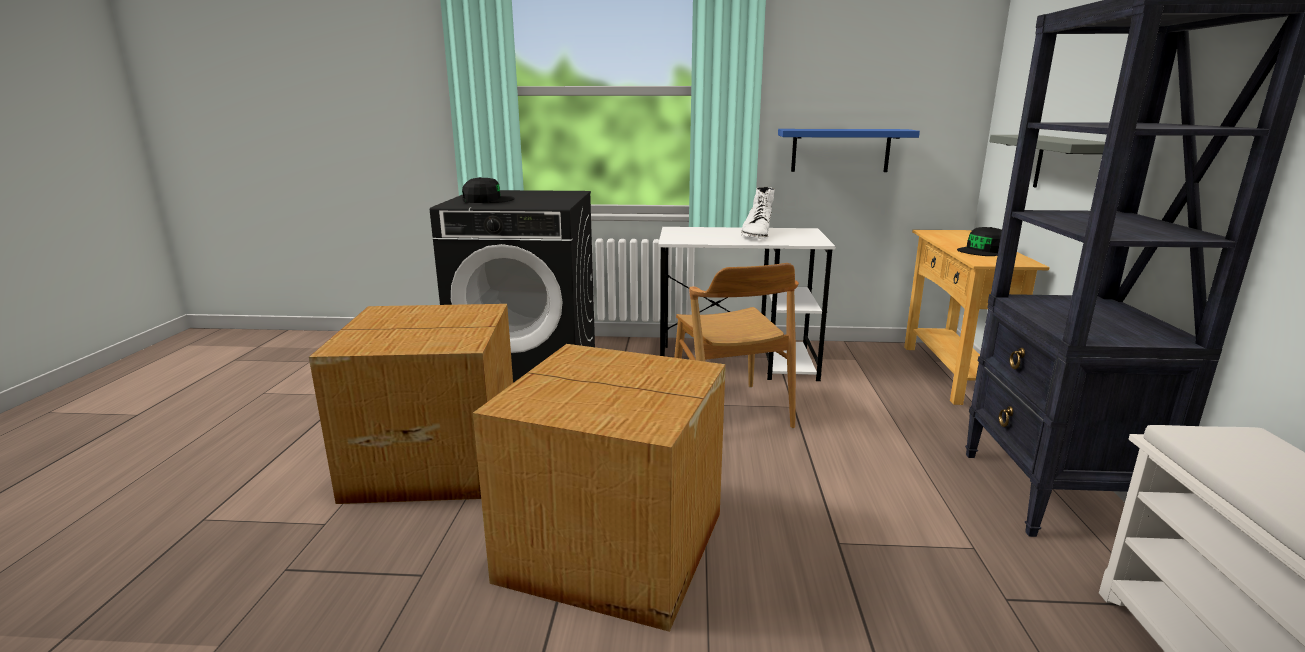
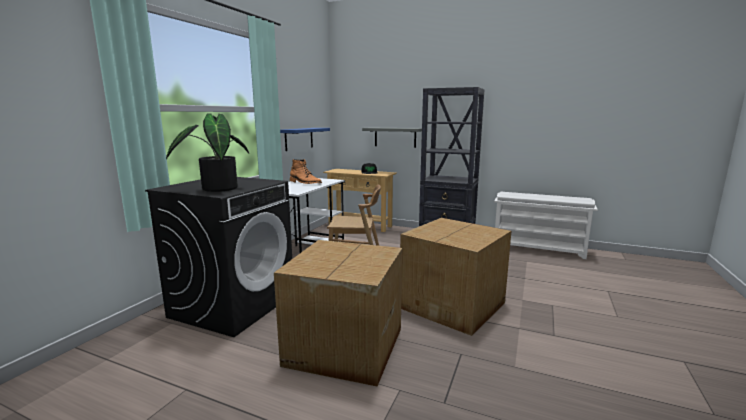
camera: 70 degrees left, 5 degrees down
black cap [462,177,515,203] -> potted plant [166,113,249,192]
white boot [740,187,775,239] -> orange boot [290,159,322,184]

